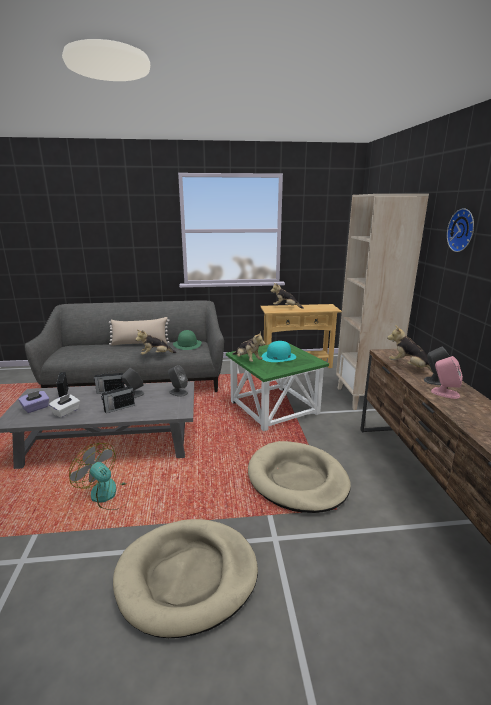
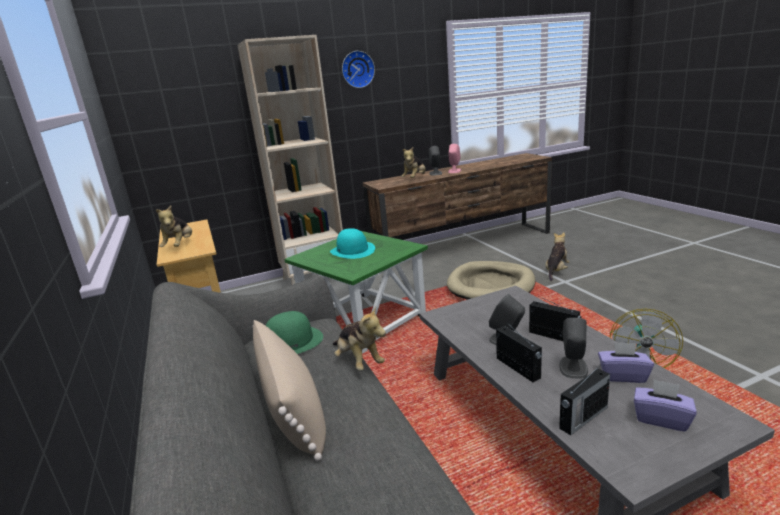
camera: 105 degrees left, 0 degrees up
white tissue box [49,394,80,418] -> purple tissue box [598,342,654,383]
beige dog bed [113,519,258,638] -> none
grey speaker [168,365,188,397] -> grey speaker moved to [560,318,588,379]
plush toy [232,332,265,362] -> plush toy moved to [545,233,569,281]

